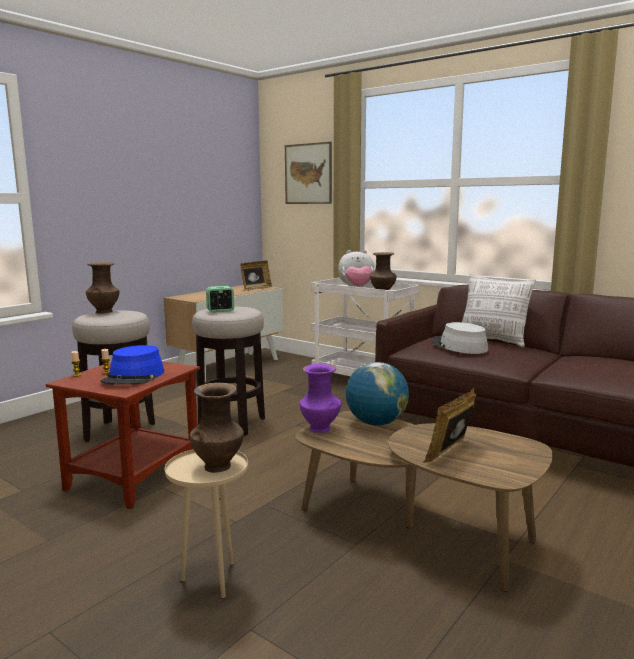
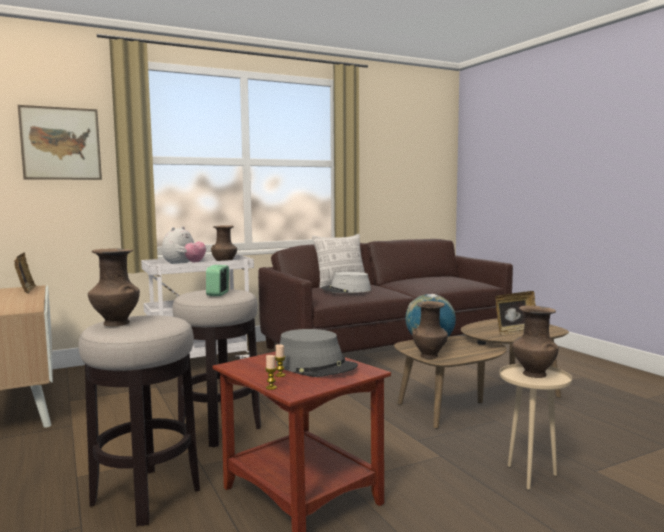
camera: 65 degrees left, 5 degrees down
blue hat [100,345,164,385] -> grey hat [276,329,358,377]
purple vase [300,364,342,433] -> brown vase [412,301,448,359]
picture frame [423,388,476,462] -> picture frame turned 90 degrees counterclockwise [495,291,536,335]

